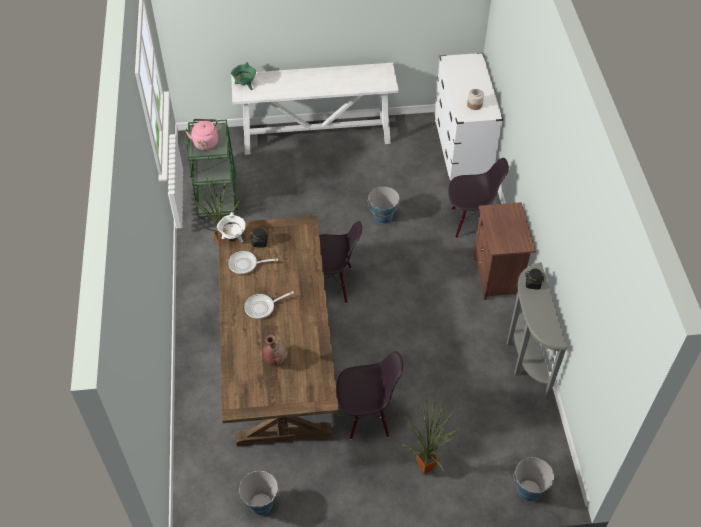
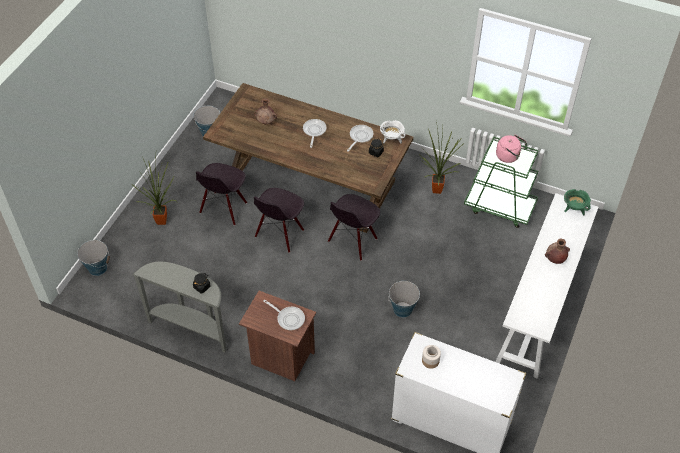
camera: 120 degrees right, 0 degrees up
black chair [448,158,509,238] -> black chair moved to [254,188,304,253]
none -> frying pan [263,300,305,330]
none -> brown vase [545,239,570,264]

